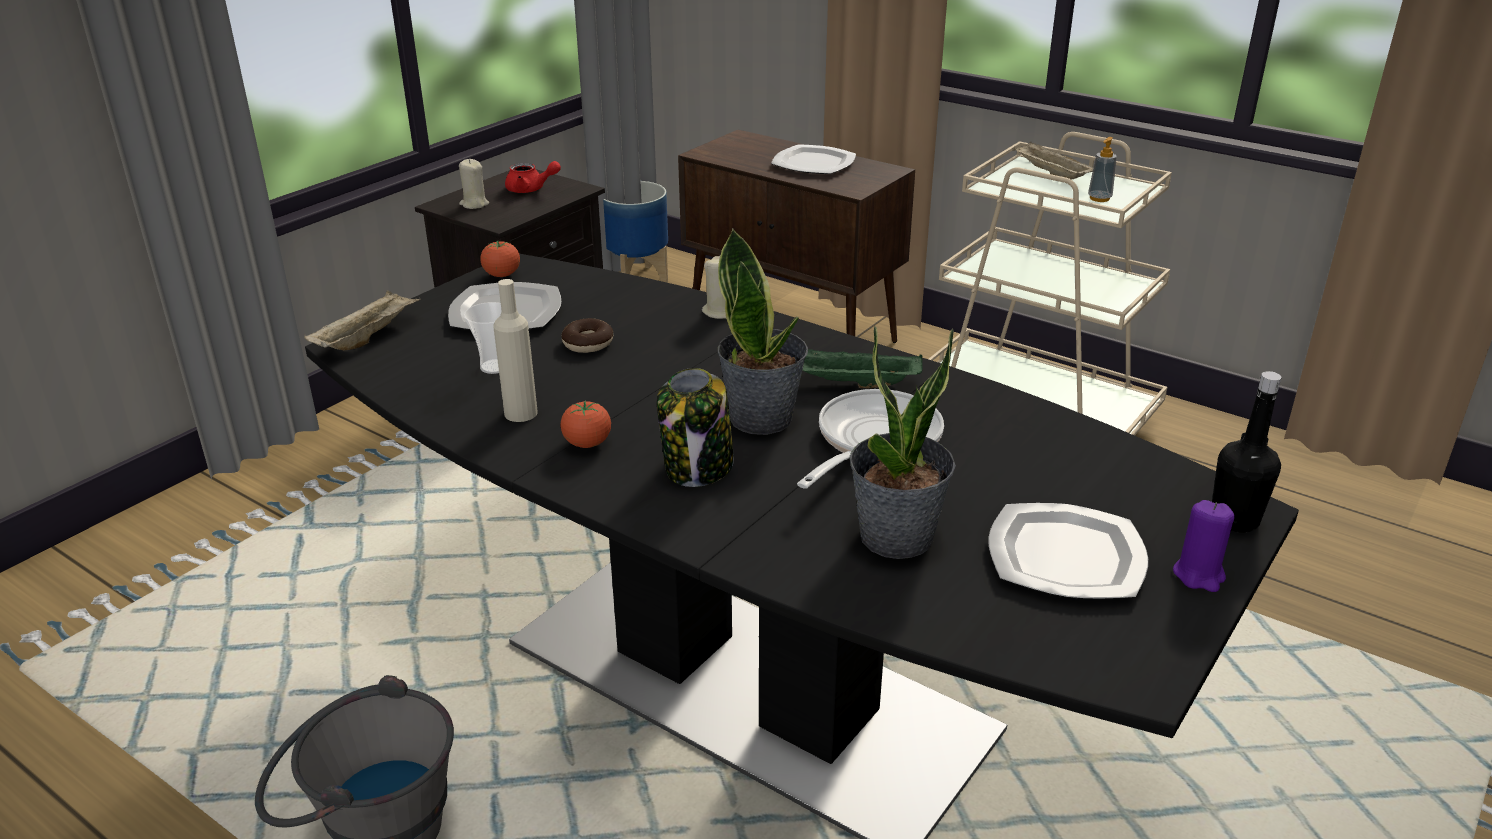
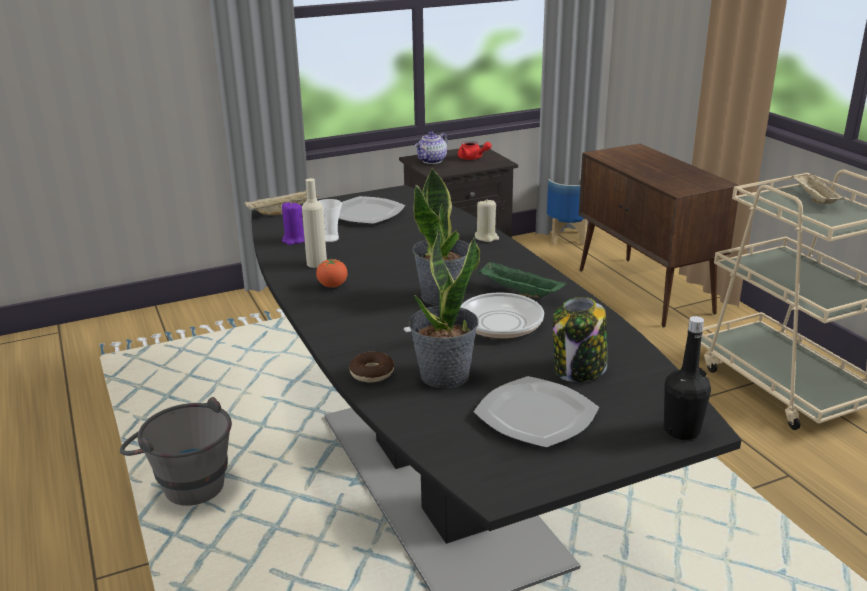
camera: 30 degrees right, 5 degrees down
beige candle [459,159,489,209] -> teapot [415,132,448,164]
tomato [480,240,520,277] -> none
donut [562,318,613,353] -> donut moved to [350,352,394,383]
jar [657,368,734,487] -> jar moved to [553,297,607,382]
plate [771,144,856,174] -> none
soap dispenser [1088,137,1117,202] -> none
purple candle [1173,500,1235,592] -> purple candle moved to [282,202,305,245]

